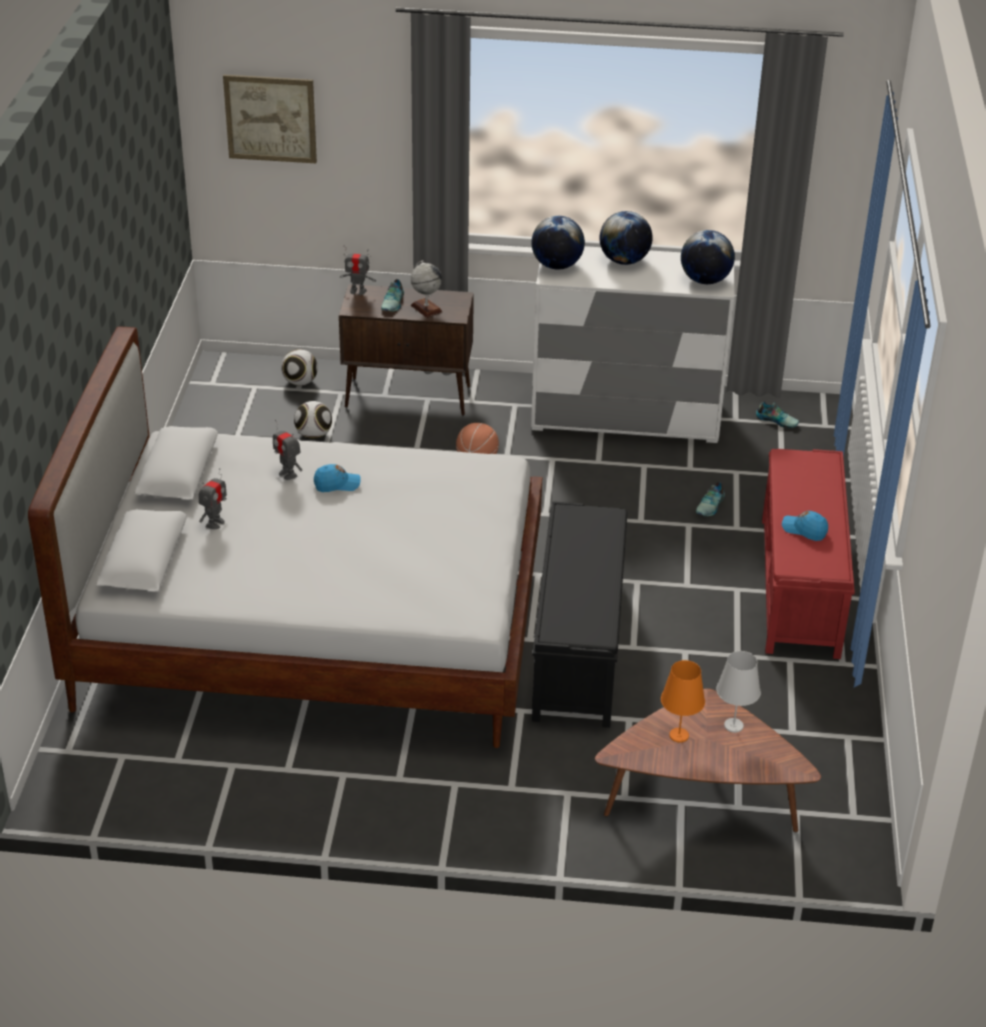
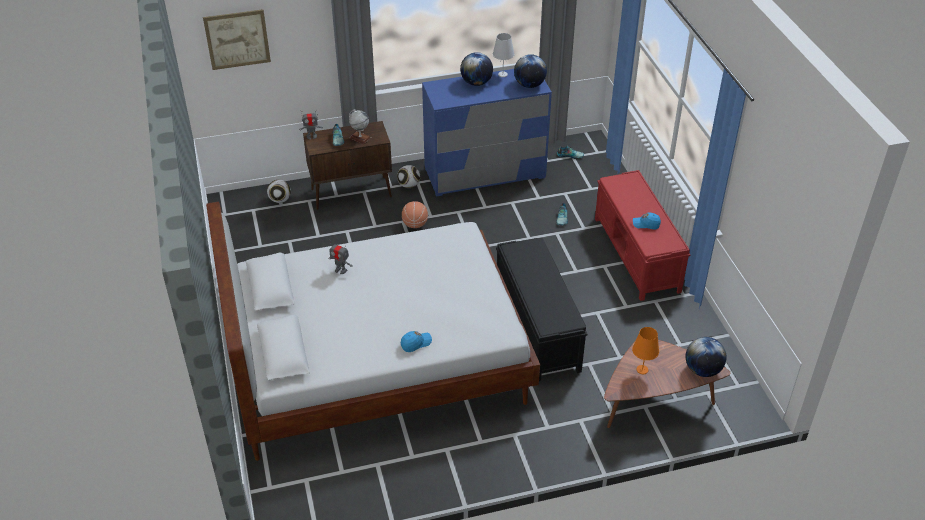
camera: 20 degrees left, 5 degrees up
toy robot [199,468,227,529] -> none
football [294,401,332,439] -> football moved to [397,165,420,188]
blue cap [314,464,360,492] -> blue cap moved to [401,331,432,352]
globe [531,216,585,270] -> globe moved to [686,337,726,377]
white dresser [531,246,734,443] -> blue dresser [422,69,552,197]
white table lamp [716,651,761,733] -> white table lamp moved to [493,33,514,77]

